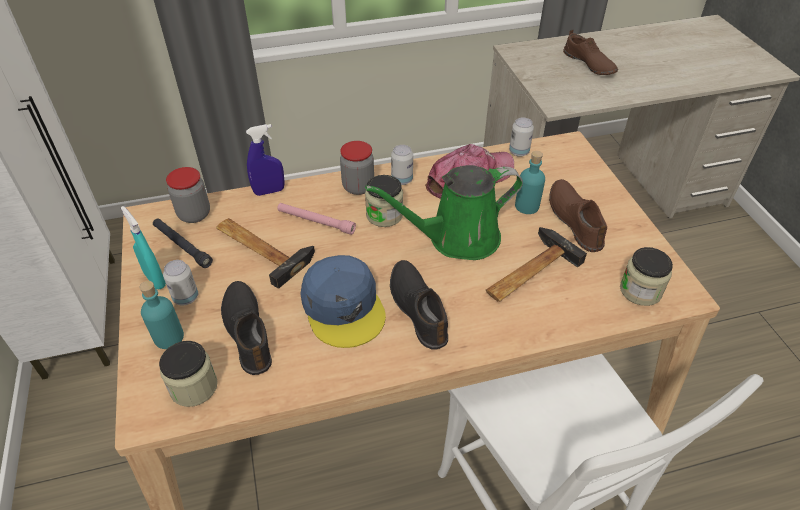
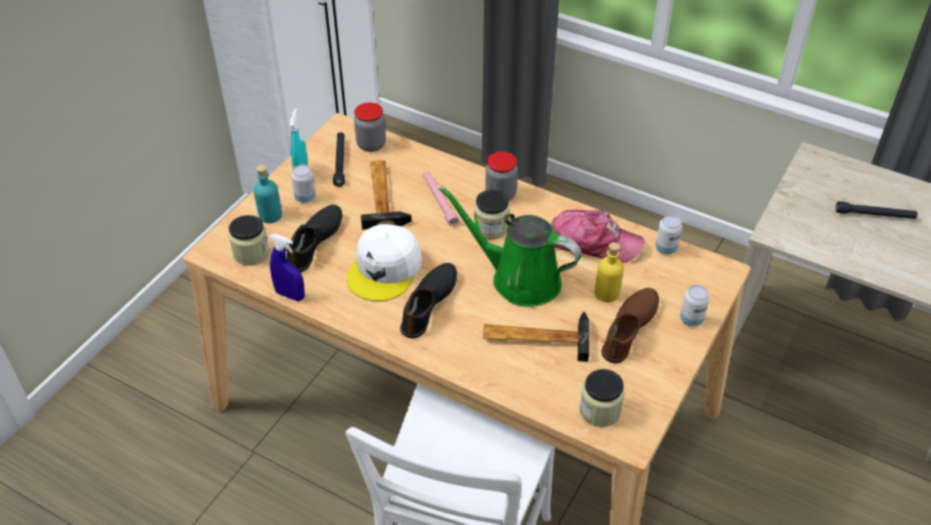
camera: 45 degrees right, 0 degrees up
blue spray bottle [246,124,285,196] -> blue spray bottle moved to [269,234,305,301]
blue cap [300,255,386,348] -> white cap [347,224,422,301]
can [391,145,413,185] -> can moved to [680,285,709,327]
turquoise bottle [515,151,545,214] -> yellow bottle [594,242,624,302]
brown shoe [563,30,618,75] -> black flashlight [836,201,918,219]

